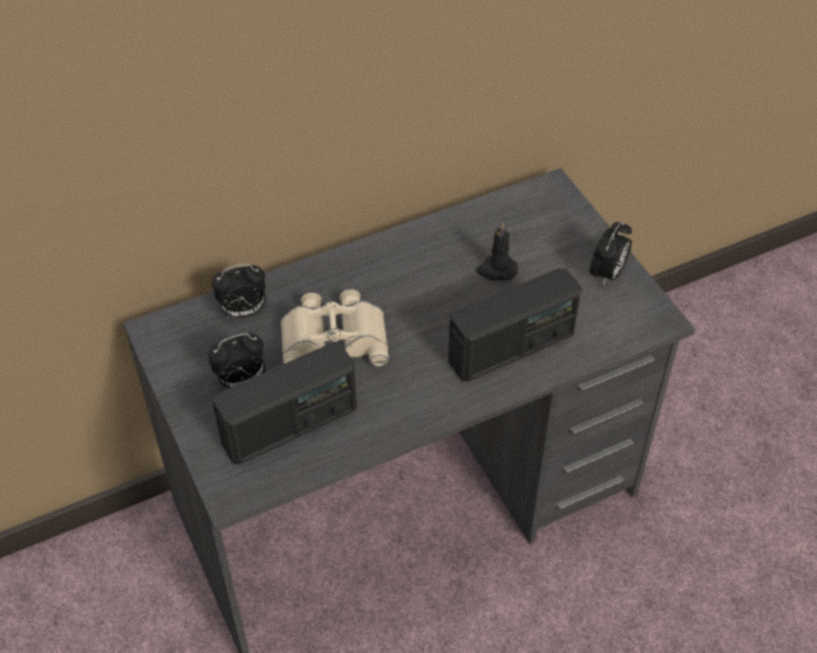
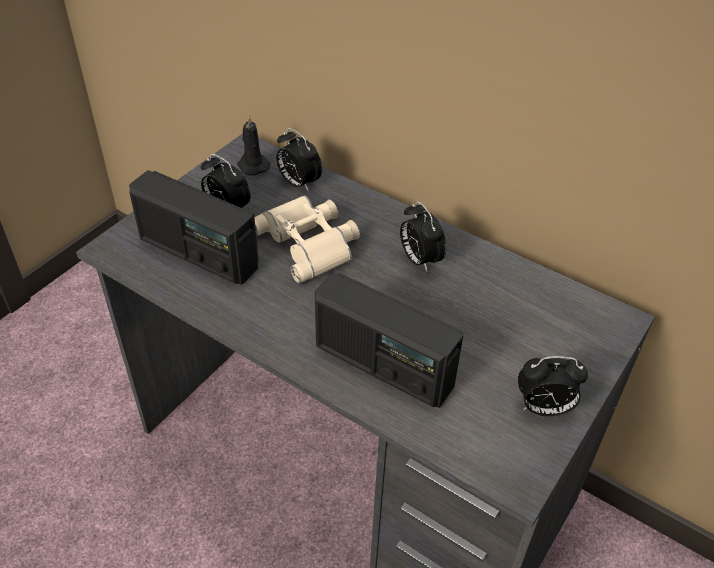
camera: 60 degrees right, 5 degrees down
black candle [476,223,518,281] -> black candle moved to [237,115,271,176]
none -> alarm clock [400,201,446,271]

